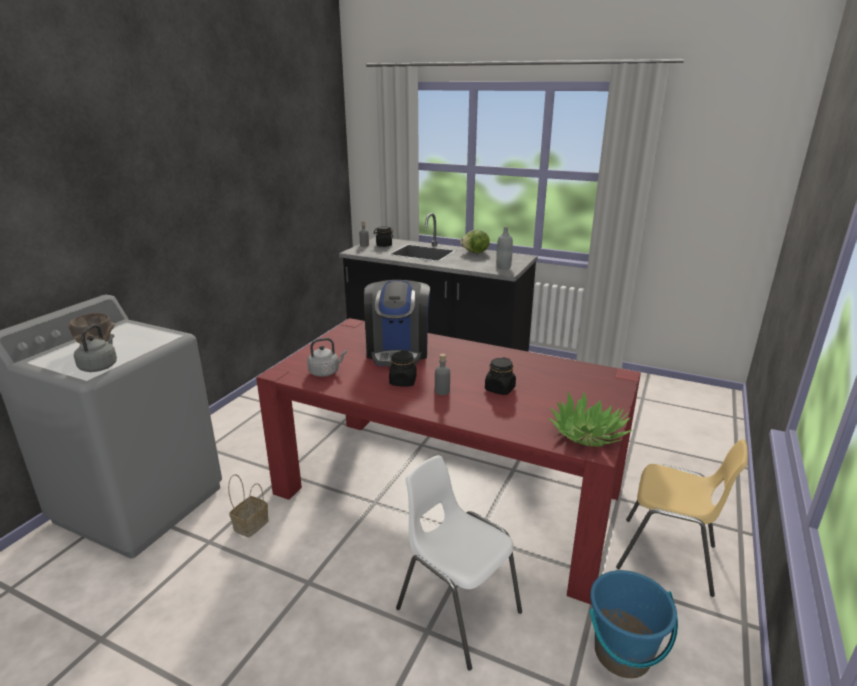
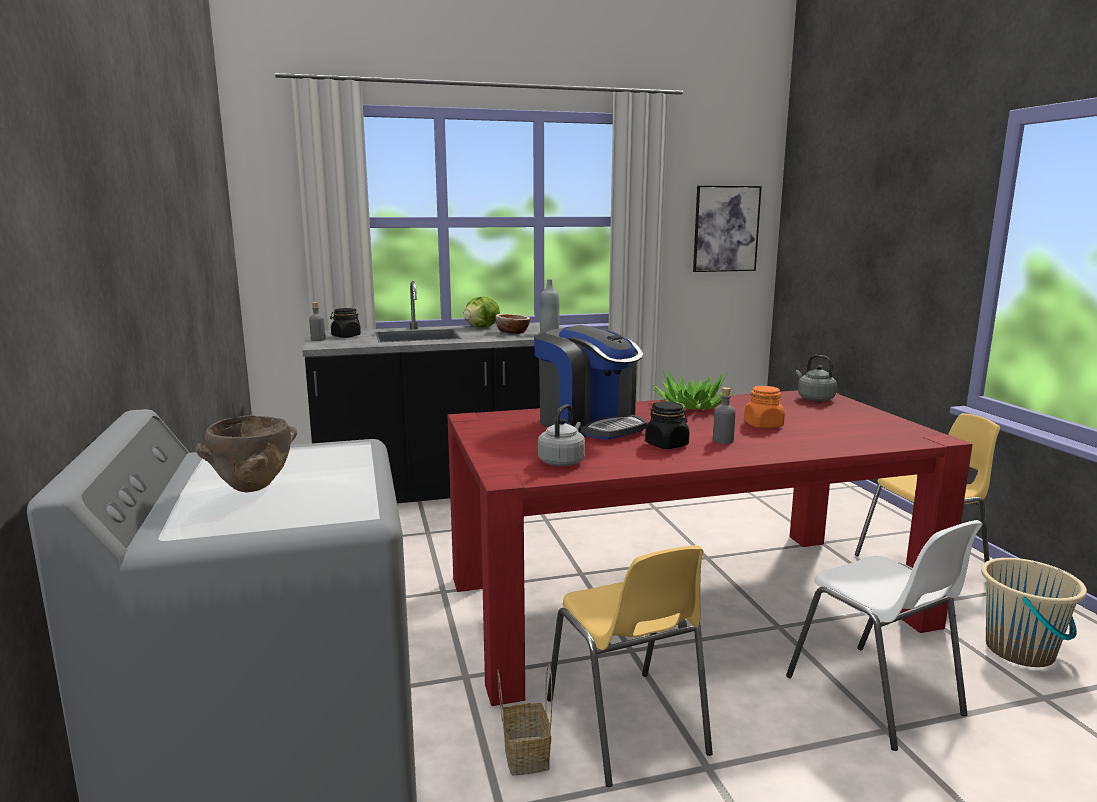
camera: 40 degrees left, 10 degrees down
grey kettle [74,325,117,372] -> grey kettle moved to [795,355,837,401]
white chair [396,455,522,671] -> white chair turned 120 degrees counterclockwise [786,520,983,751]
black jar [485,357,516,395] -> orange jar [744,386,785,428]
potted plant [548,391,632,447] -> potted plant moved to [653,370,735,410]
blue bucket [589,570,678,678] -> beige bucket [981,558,1087,667]
none -> bowl [495,314,530,334]
none -> yellow chair [547,545,713,787]
none -> picture [693,186,762,272]

